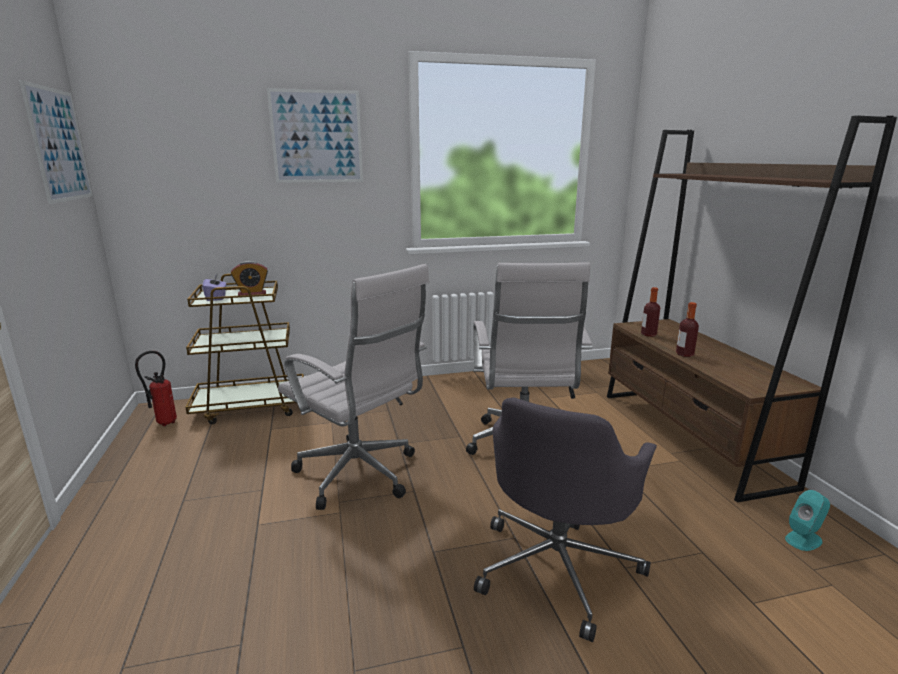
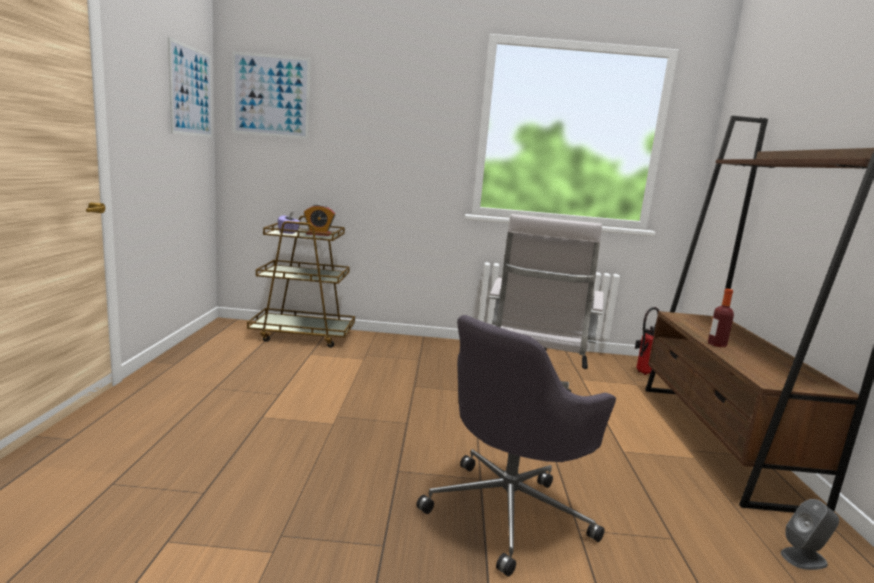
camera: 15 degrees right, 5 degrees down
fire extinguisher [135,351,177,426] -> fire extinguisher moved to [635,307,659,375]
picture [267,88,363,183] -> picture moved to [232,51,310,139]
white office chair [278,264,430,510] -> none
bottle [641,287,660,337] -> none
turquoise speaker [785,490,830,551] -> grey speaker [781,499,839,570]

